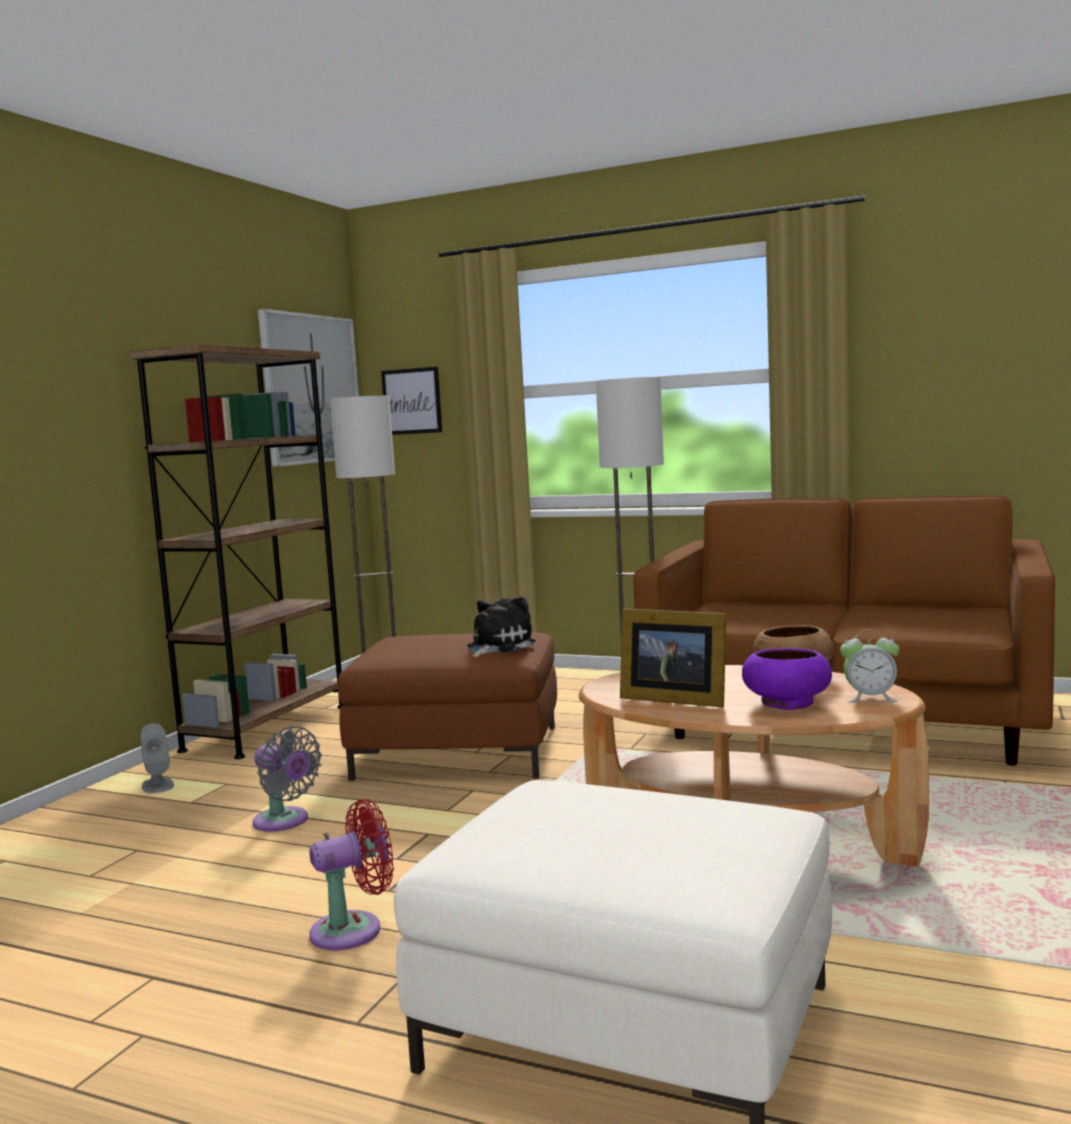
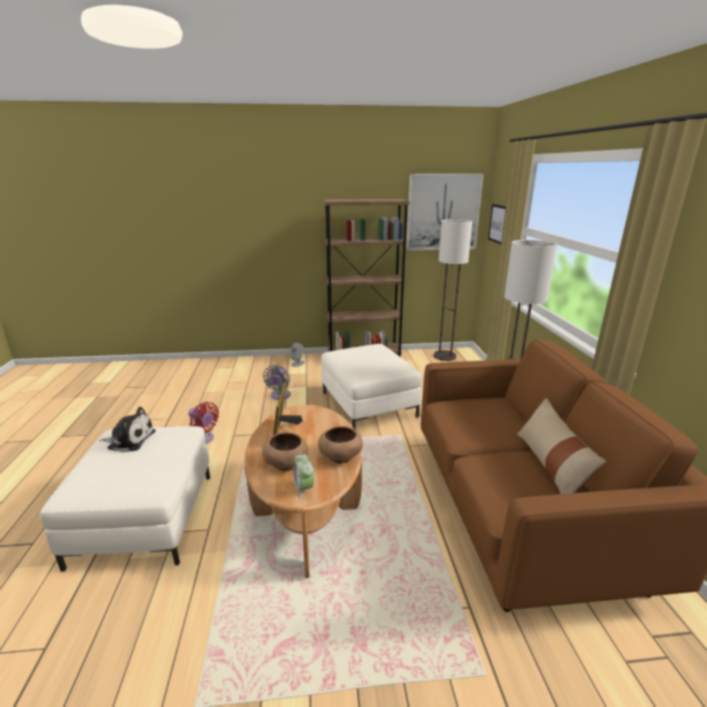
camera: 60 degrees right, 15 degrees up
brown ottoman [338,633,557,781] -> white ottoman [321,344,422,430]
plush toy [467,597,535,657] -> plush toy moved to [99,407,156,452]
purple bowl [742,648,832,710] -> brown bowl [262,432,308,471]
none -> beige pillow [518,398,606,494]

